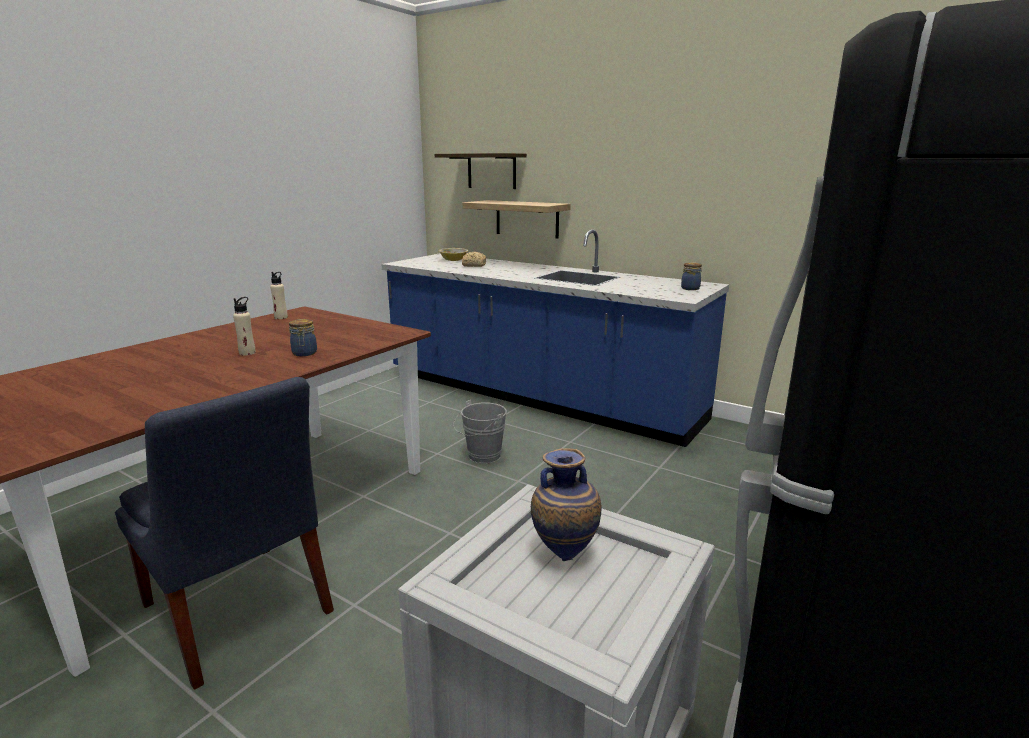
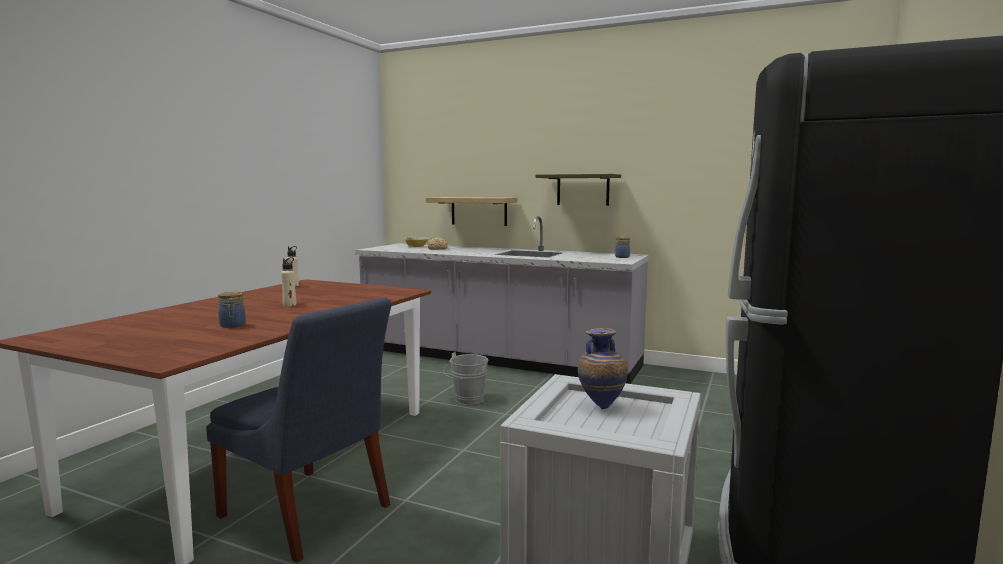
camera: 10 degrees left, 10 degrees down
jar [289,319,317,356] -> jar moved to [218,292,246,328]
blue counter [381,230,729,447] -> grey counter [355,216,649,384]
shelf [435,153,527,189] -> shelf moved to [535,174,621,206]

